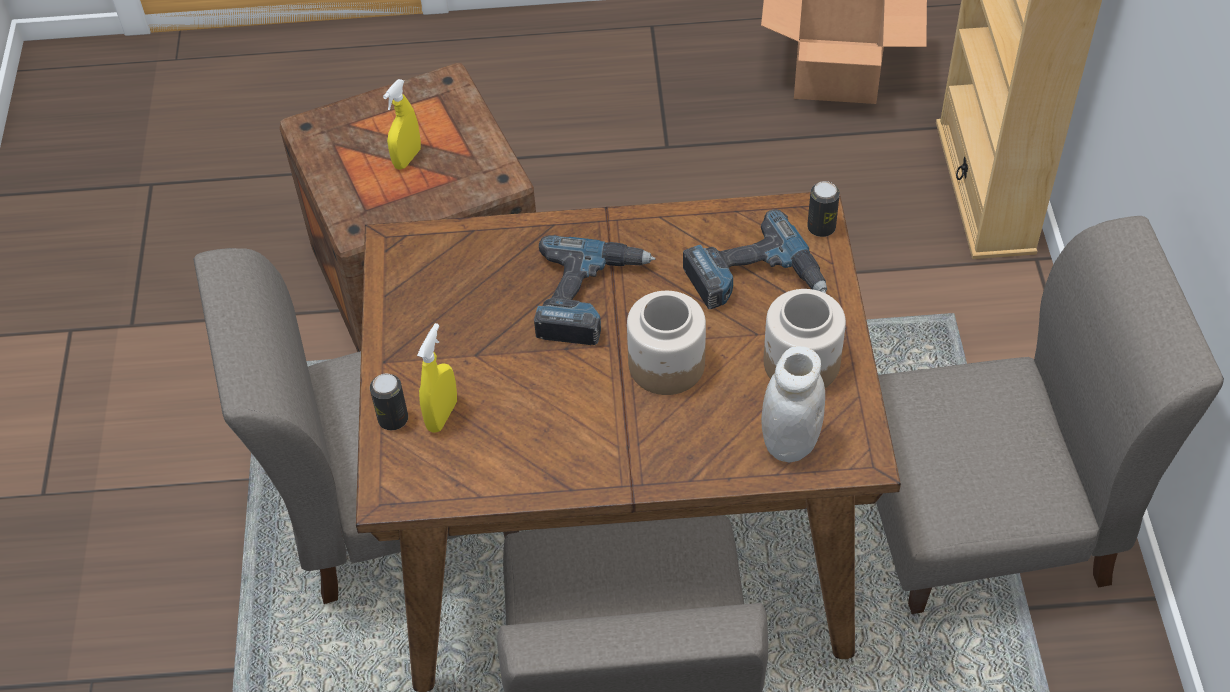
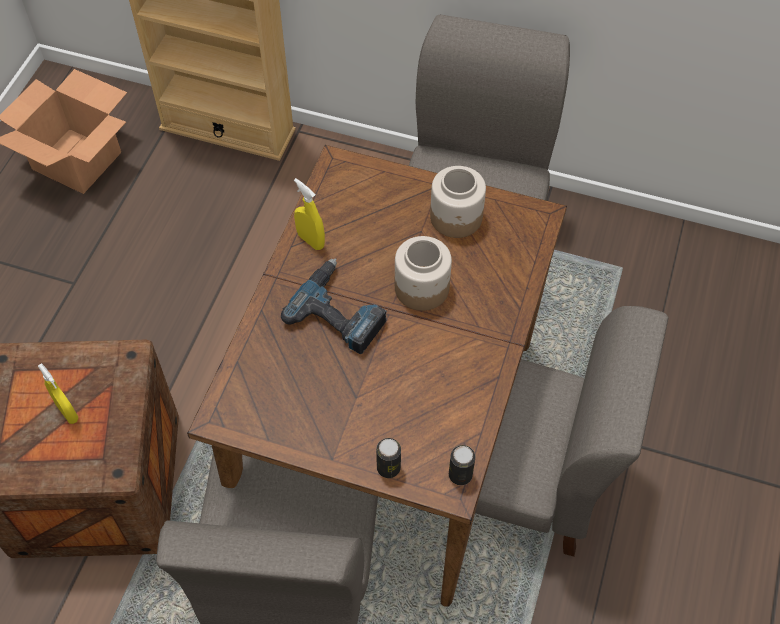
camera: 70 degrees left, 5 degrees up
yellow spray bottle [417,323,457,433] -> yellow spray bottle moved to [294,178,325,250]
power drill [683,209,827,309] -> none
white jar [761,346,825,463] -> none
can [807,181,840,237] -> can moved to [449,445,475,485]

